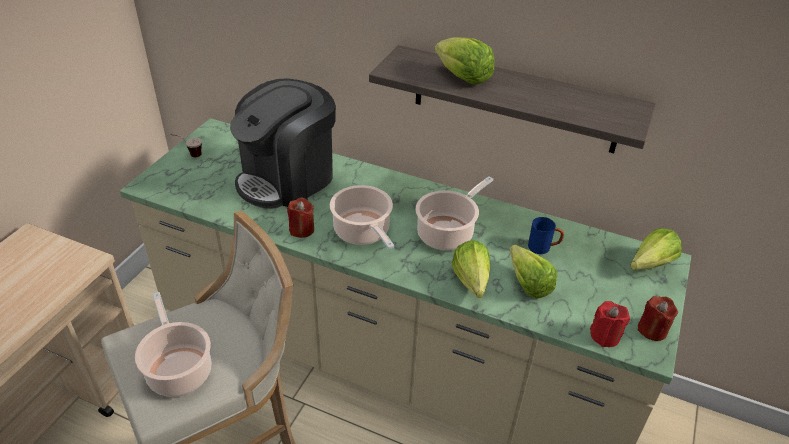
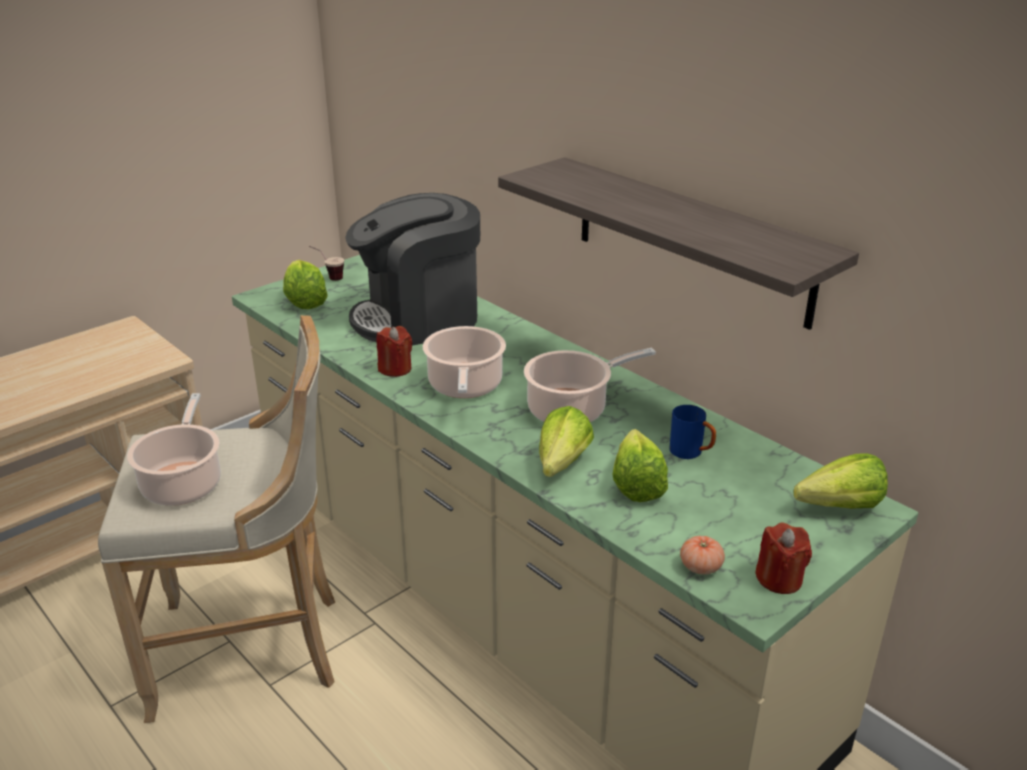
camera: 25 degrees right, 10 degrees down
lettuce [435,37,495,85] -> lettuce moved to [283,260,328,309]
red candle [590,301,630,347] -> tomato [680,536,725,575]

